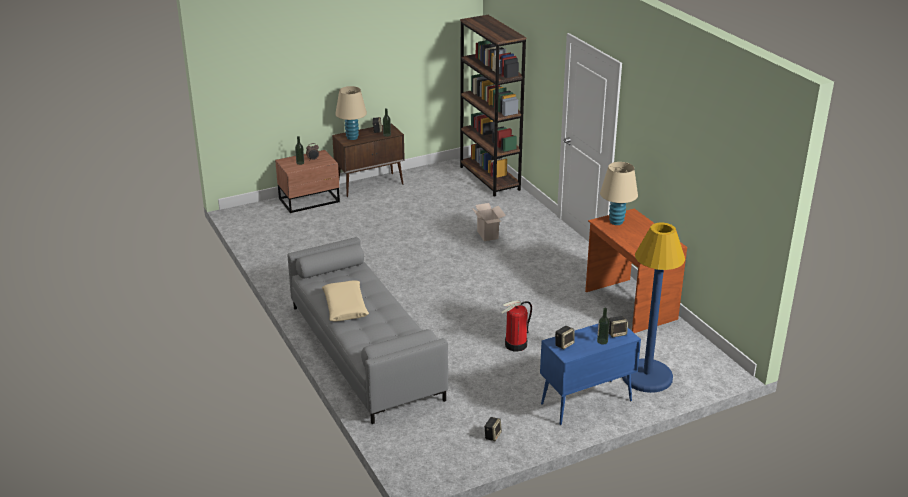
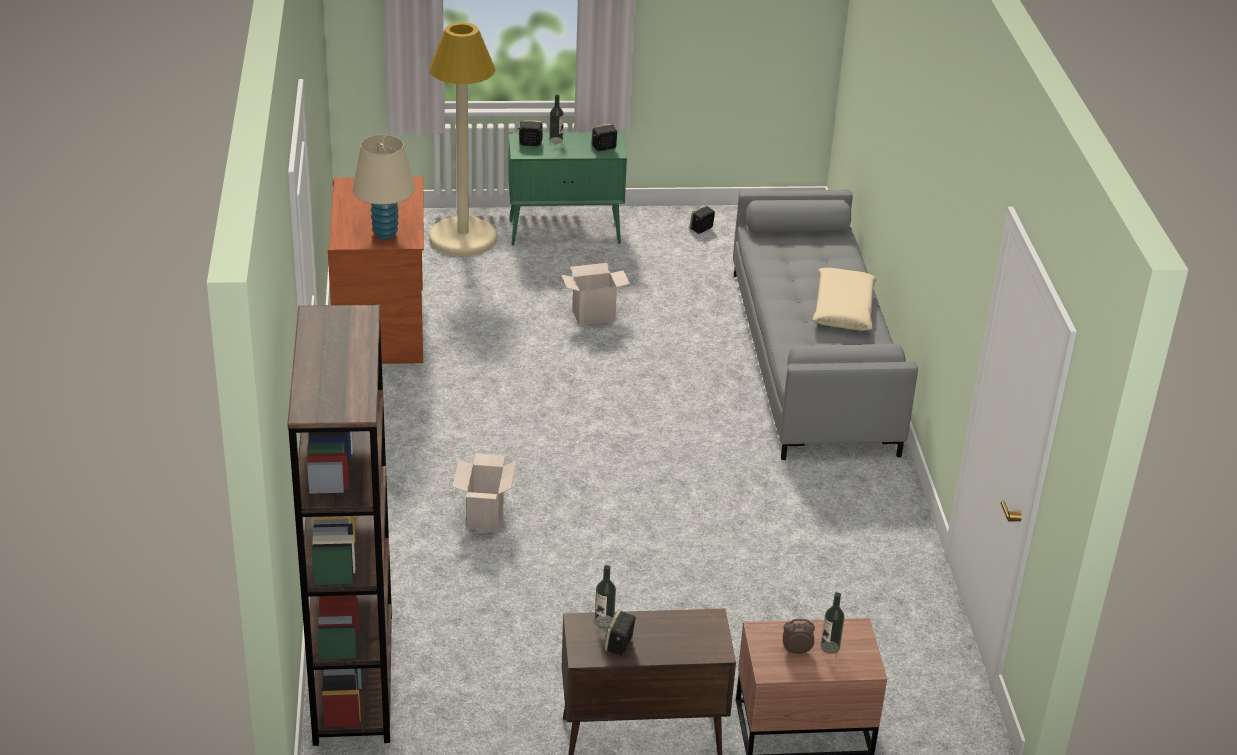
camera: 160 degrees left, 5 degrees up
beige table lamp [335,86,367,140] -> none
fire extinguisher [501,300,532,352] -> cardboard box [561,263,630,325]
blue cabinet [540,324,641,425] -> green cabinet [508,132,627,245]
blue floor lamp [622,223,685,393] -> beige floor lamp [429,22,497,256]

